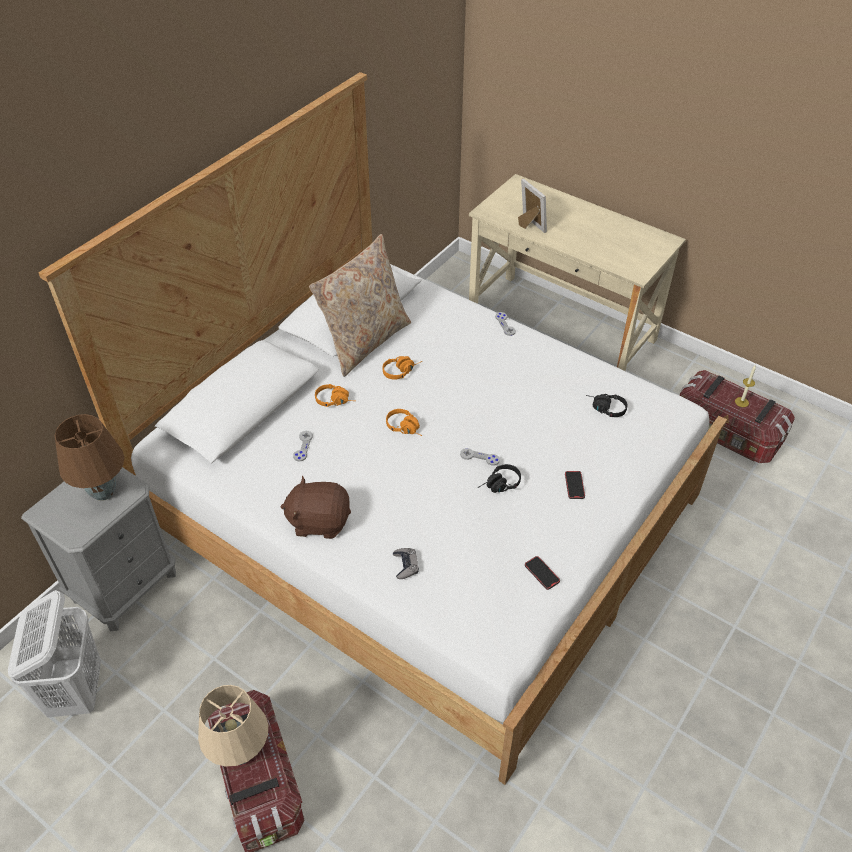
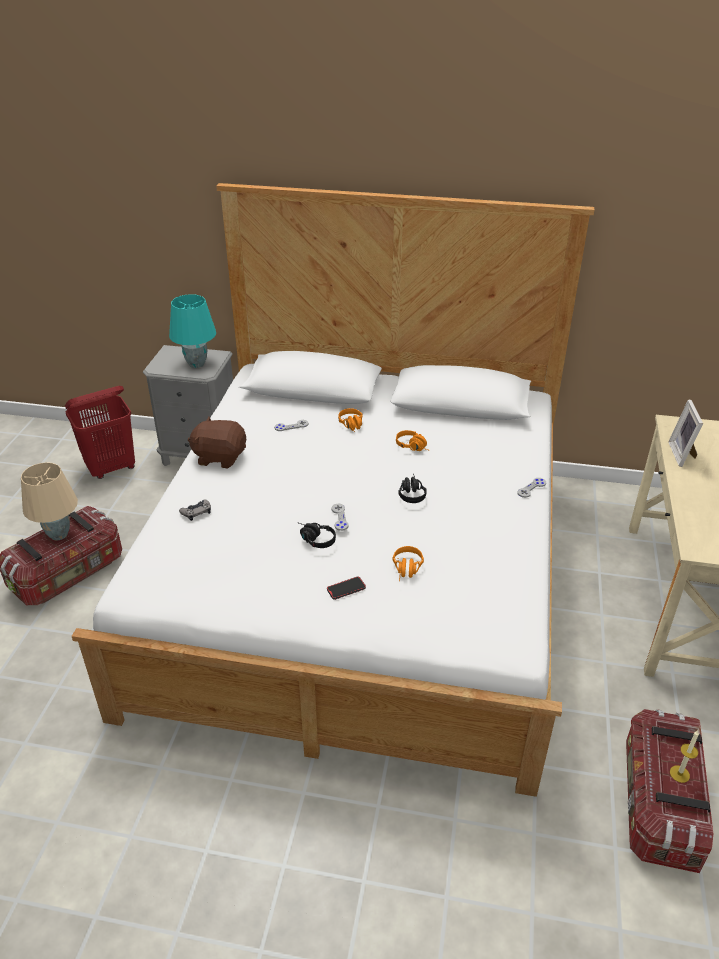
camera: 65 degrees right, 10 degrees down
white laundry basket [8,590,101,717] -> red laundry basket [65,386,135,479]
brown table lamp [55,414,124,501] -> turquoise table lamp [169,294,216,368]
brown plush toy [280,476,351,539] -> brown plush toy turned 60 degrees counterclockwise [188,416,246,469]
beige pillow [309,234,411,377] -> none
orange headphones [386,409,422,436] -> orange headphones moved to [392,546,424,581]
picture frame [518,179,547,233] -> picture frame turned 150 degrees clockwise [668,400,703,467]
phone [525,556,560,590] -> none
black headphones [586,394,627,417] -> black headphones moved to [398,474,427,503]

